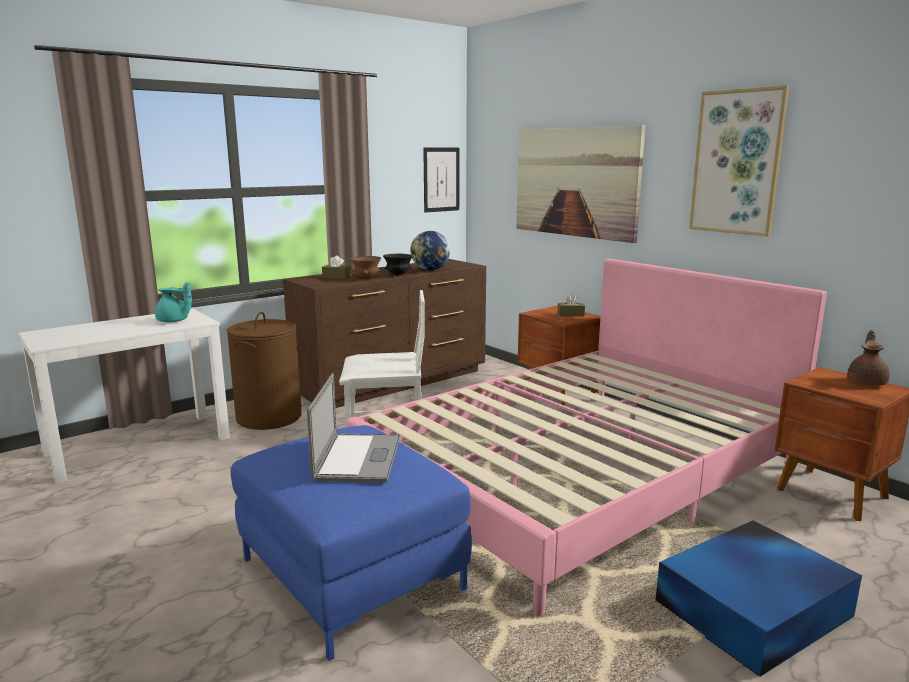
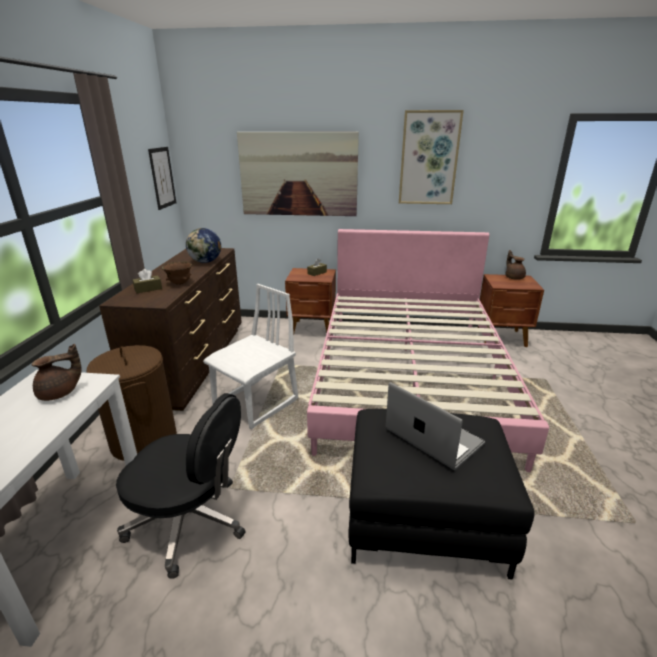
camera: 45 degrees left, 10 degrees up
turquoise teapot [155,282,192,323] -> brown teapot [32,344,81,401]
blue ottoman [231,425,472,661] -> black ottoman [348,409,535,580]
black bowl [383,253,413,276] -> none
blue storage box [656,520,862,677] -> none
none -> black office chair [116,393,246,579]

